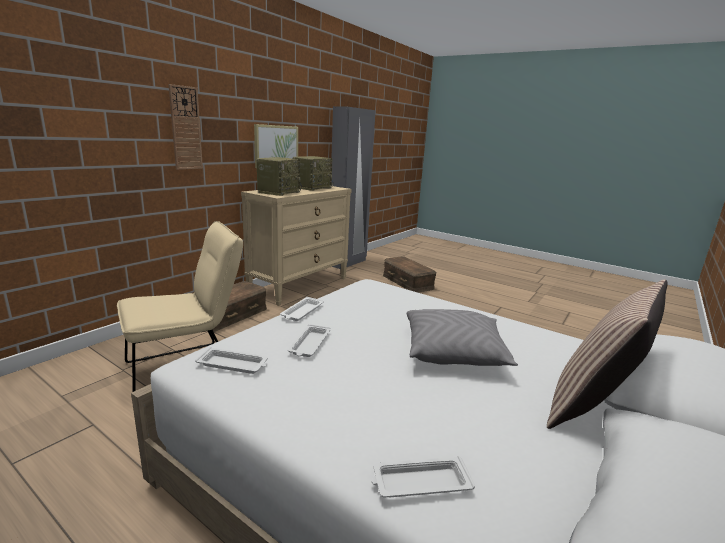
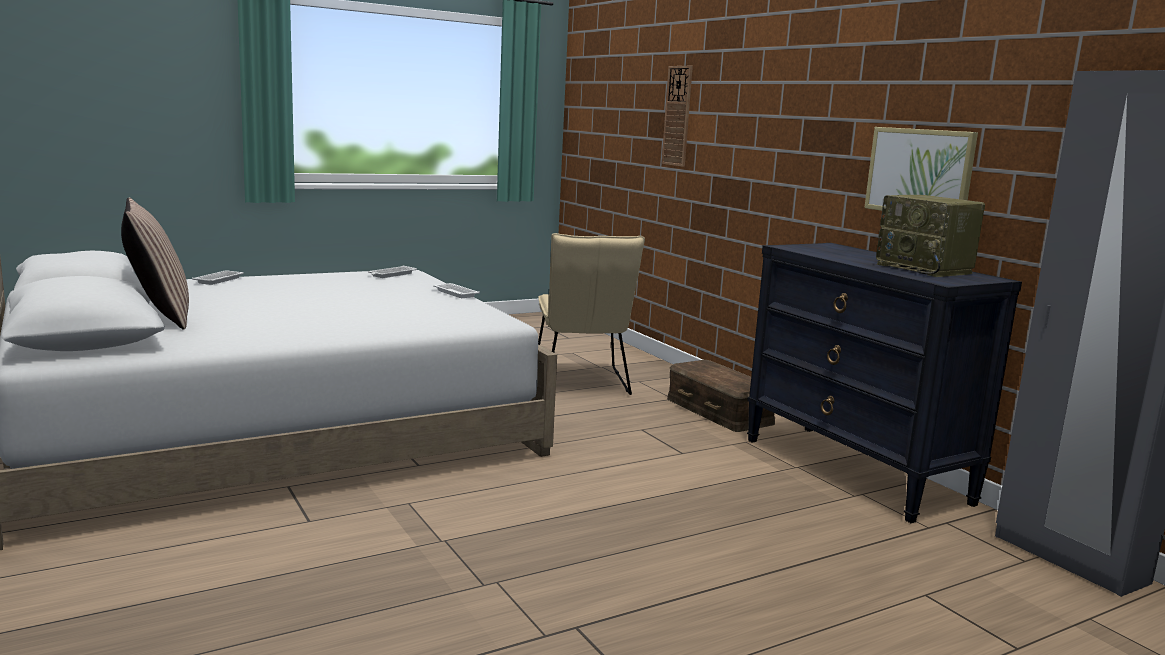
camera: 115 degrees right, 5 degrees down
wall clock [168,84,203,170] -> wall clock moved to [662,66,693,167]
beige dresser [241,186,352,306] -> black dresser [747,243,1022,523]
radio [256,157,302,196] -> none
white tray [288,324,331,357] -> none
brown storage box [383,256,436,293] -> none
grey pillow [407,309,518,366] -> none

